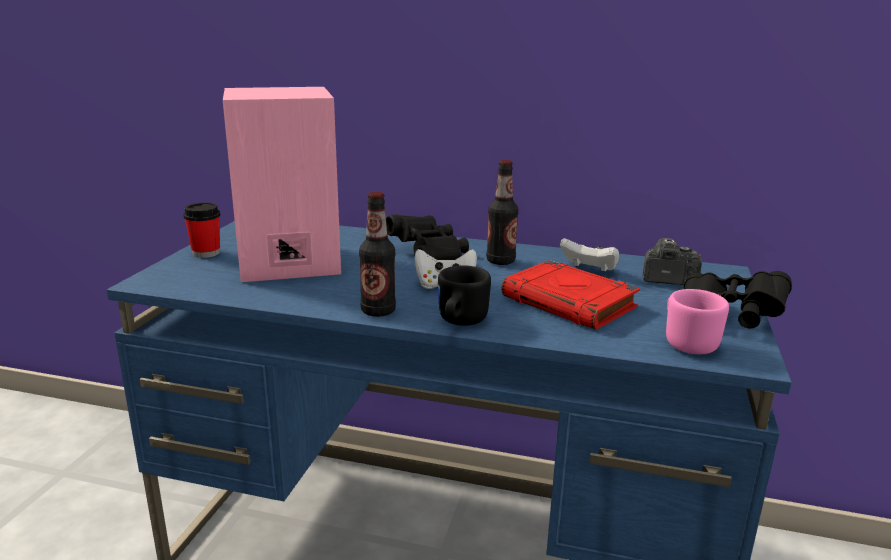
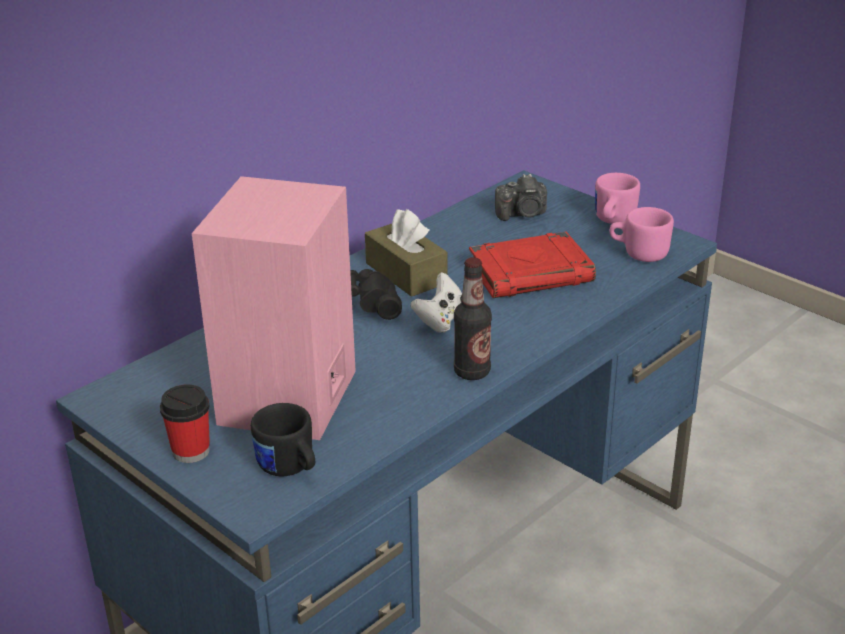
camera: 60 degrees left, 10 degrees up
black mug [438,265,491,326] -> black mug moved to [251,403,315,476]
bottle [486,160,519,265] -> brown tissue box [365,209,447,297]
white game controller [560,238,619,272] -> none
camera [643,238,702,285] -> camera turned 135 degrees counterclockwise [495,174,547,221]
black binoculars [684,271,792,328] -> pink mug [595,173,640,224]

